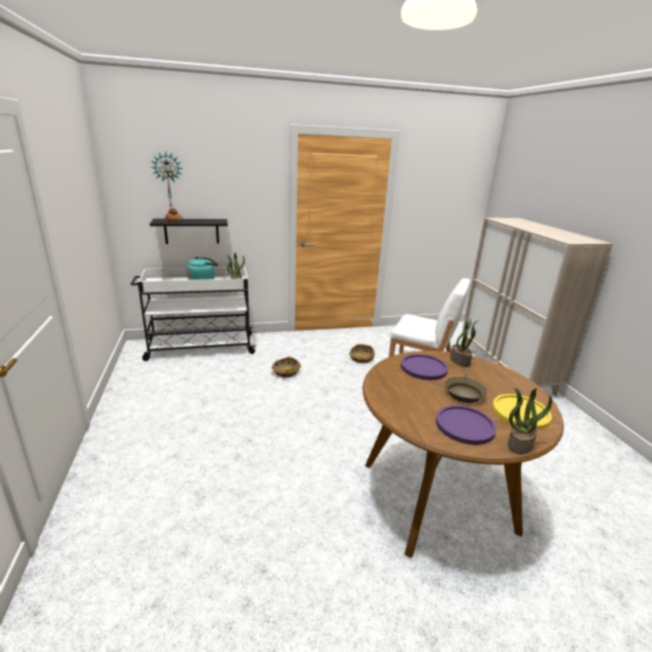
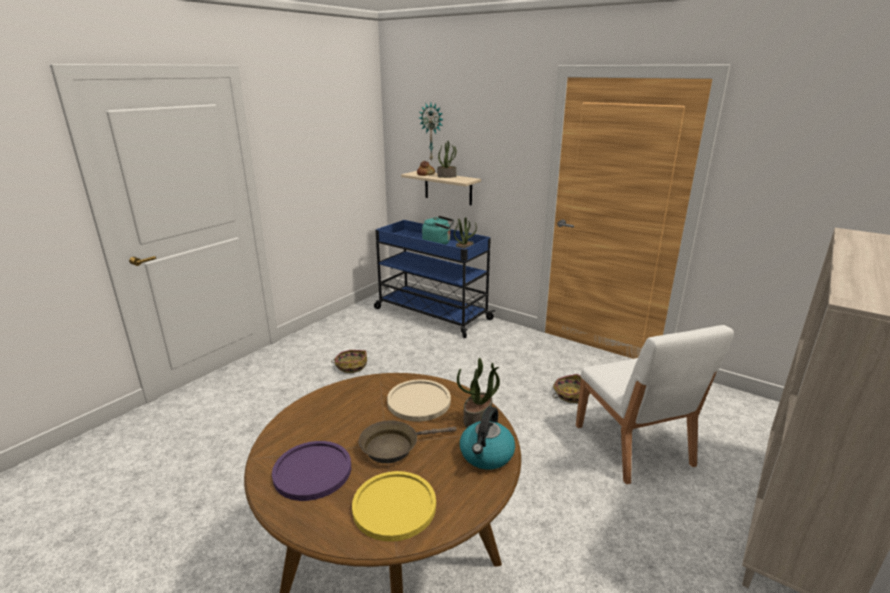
camera: 50 degrees right, 0 degrees up
white cart [131,267,256,361] -> blue cart [374,220,495,338]
black shelf [150,219,228,244] -> beige shelf [401,171,481,205]
basket [271,357,301,378] -> basket moved to [331,350,367,373]
purple plate [401,354,448,380] -> beige plate [387,379,451,422]
potted plant [508,388,552,454] -> potted plant moved to [437,141,456,178]
none -> kettle [460,406,515,469]

